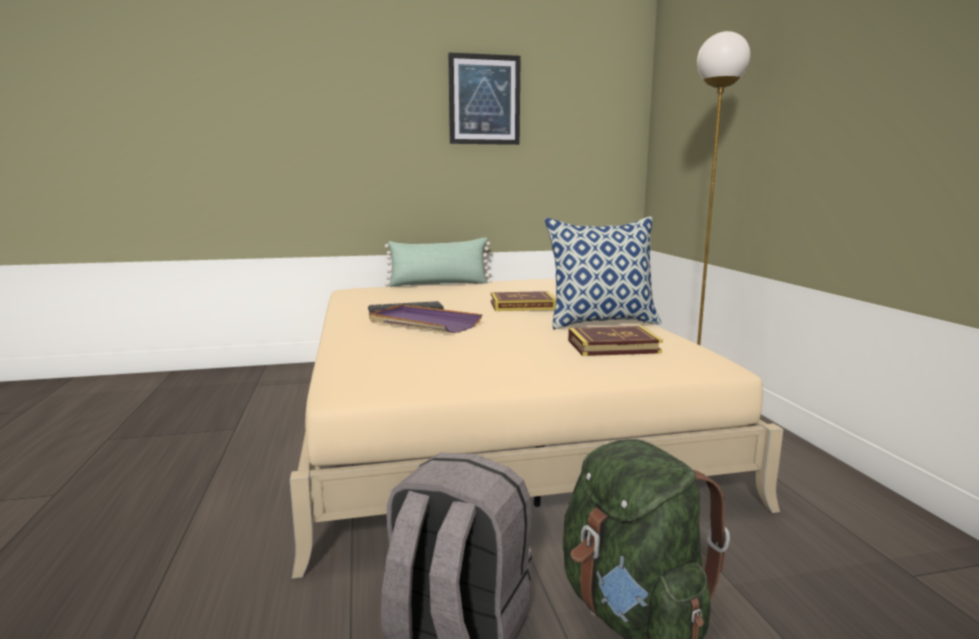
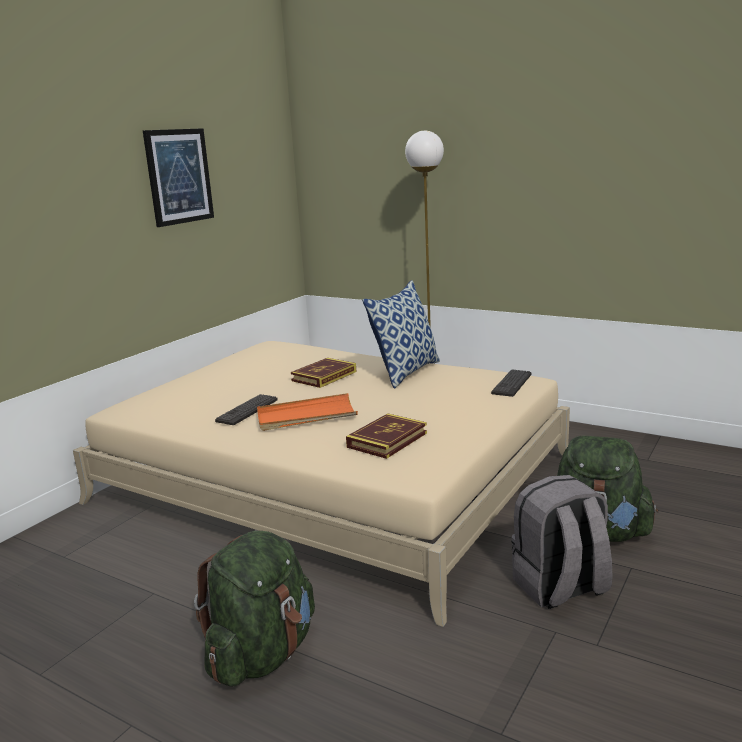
camera: 45 degrees left, 5 degrees up
purple tray [369,304,482,333] -> orange tray [257,393,358,431]
green pillow [385,237,492,287] -> none
book [568,326,663,356] -> book moved to [346,413,427,459]
none -> green backpack [194,531,315,686]
none -> keyboard [491,370,531,397]

